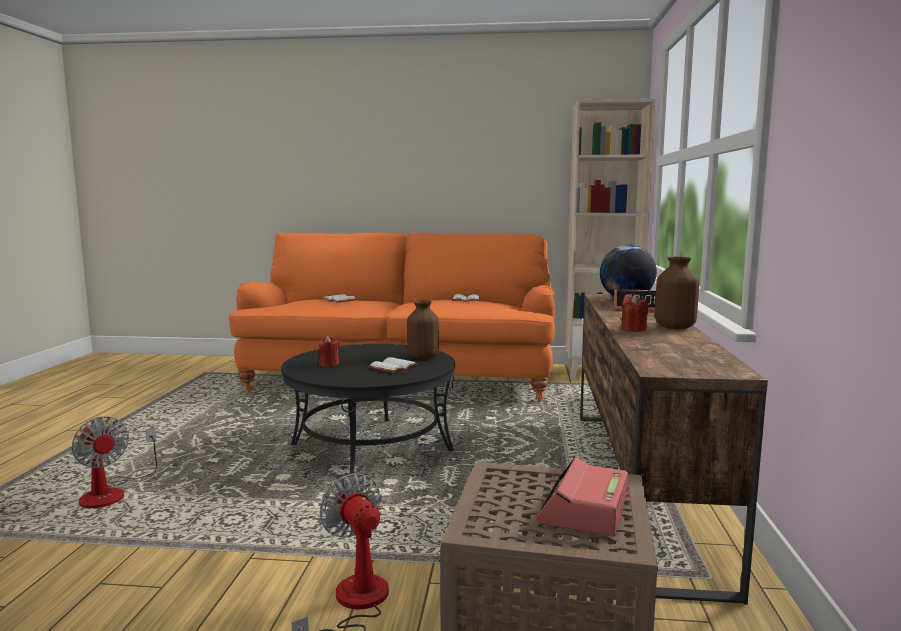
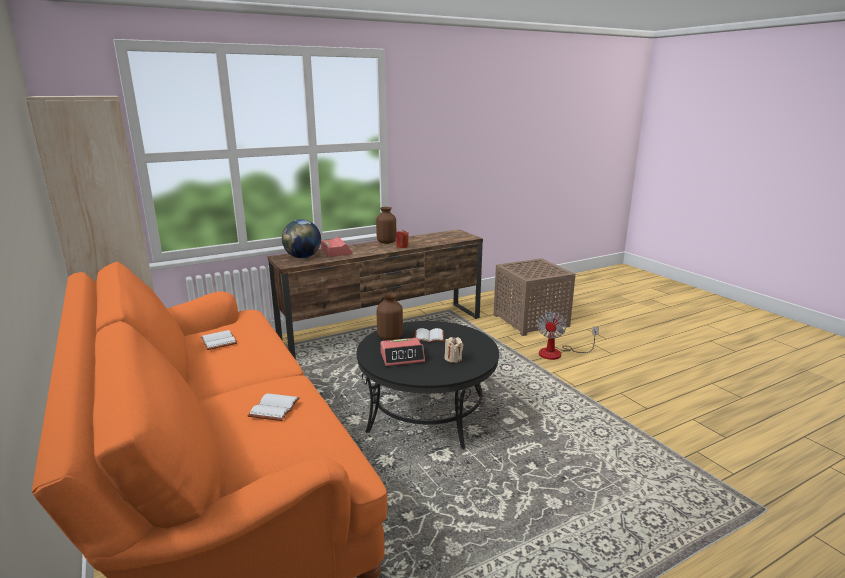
camera: 125 degrees left, 10 degrees up
fan [71,417,157,508] -> none
red candle [318,336,339,367] -> beige candle [444,337,463,363]
alarm clock [536,457,628,537] -> alarm clock moved to [381,338,425,366]

